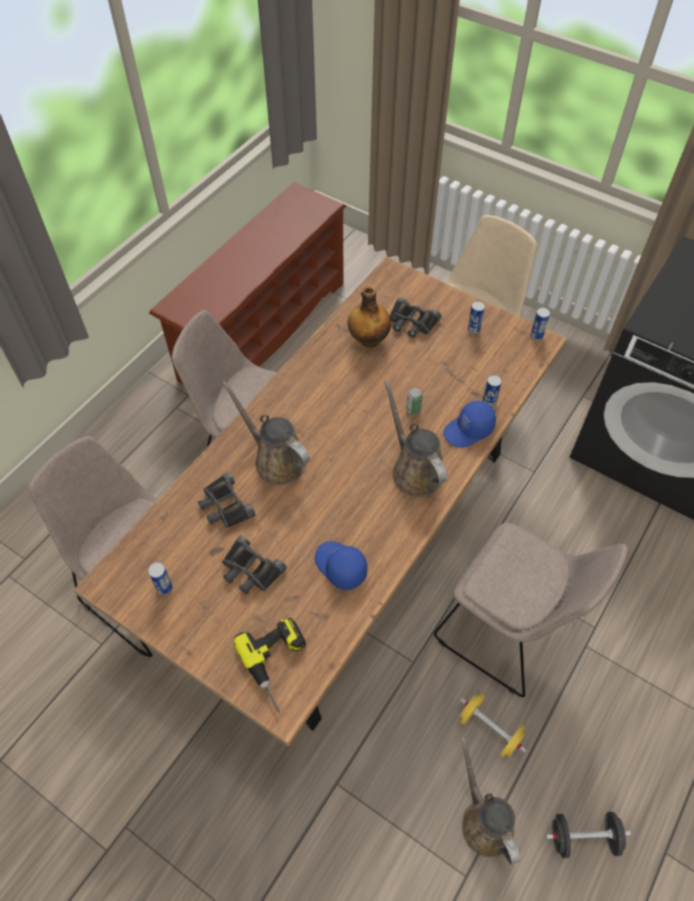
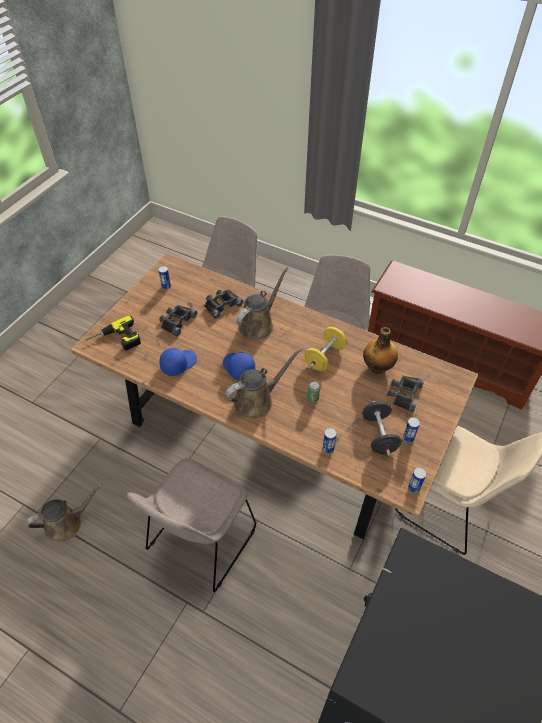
camera: 85 degrees right, 5 degrees down
blue cap [443,401,496,448] -> blue cap moved to [223,352,255,380]
yellow dumbbell [460,693,526,758] -> yellow dumbbell moved to [304,327,348,371]
black dumbbell [546,812,631,858] -> black dumbbell moved to [362,401,402,456]

